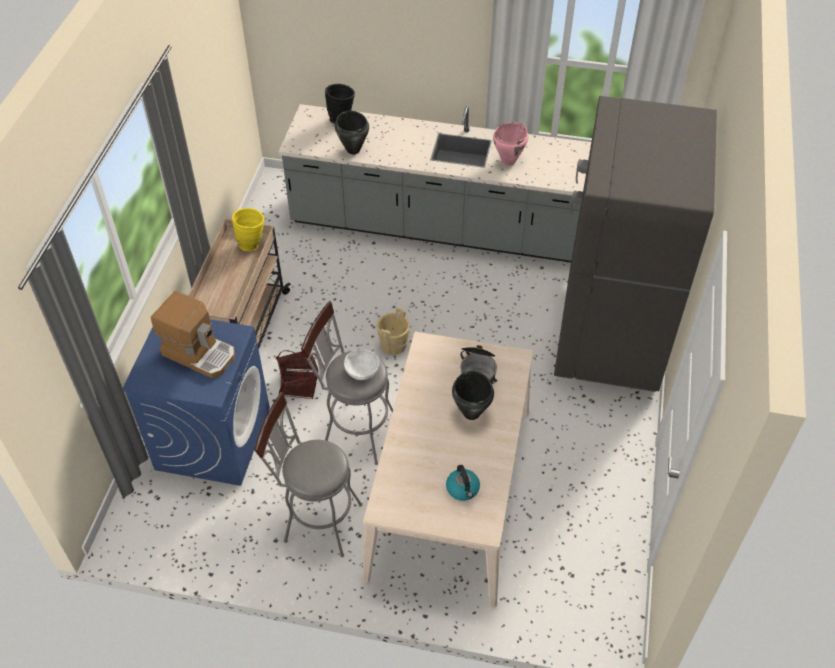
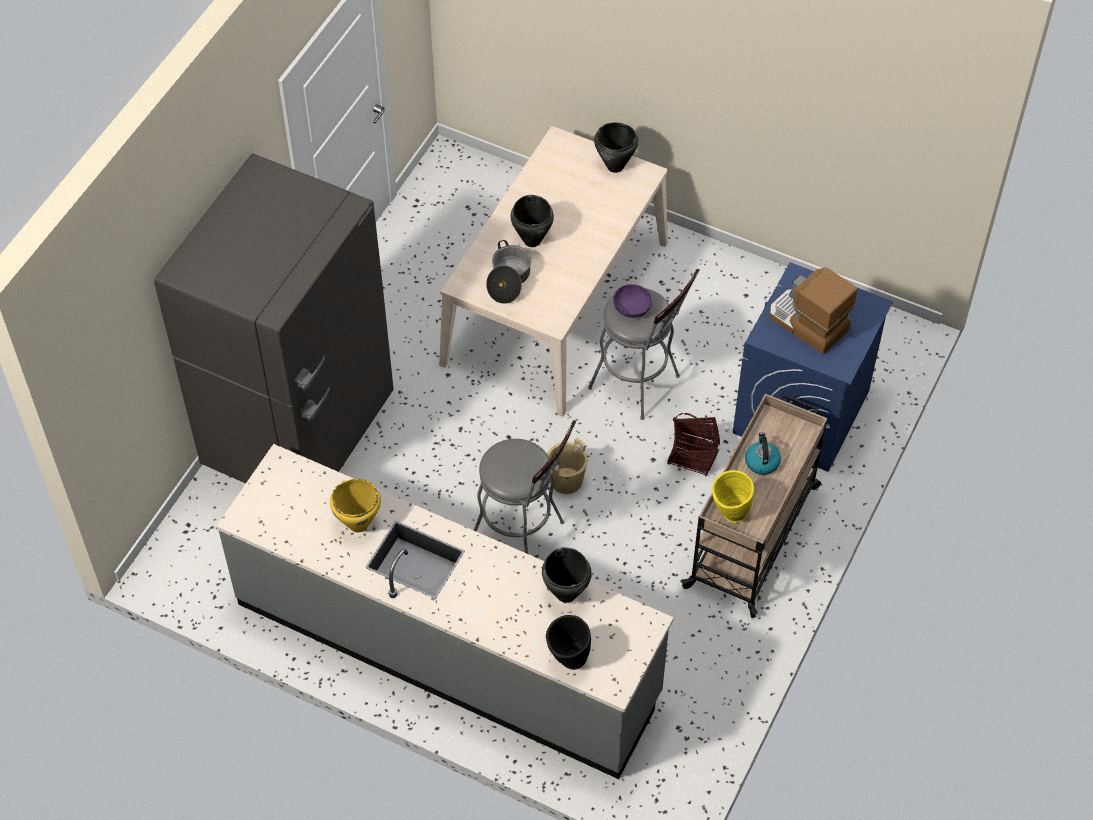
camera: 165 degrees left, 5 degrees up
grey stool [254,392,362,557] -> grey stool moved to [474,420,576,554]
white bowl [344,349,379,380] -> purple bowl [613,284,652,318]
kettle [446,465,480,501] -> kettle moved to [745,432,781,475]
pink cooking pot [493,122,529,165] -> yellow cooking pot [330,479,381,533]
none -> black cooking pot [594,122,638,173]

